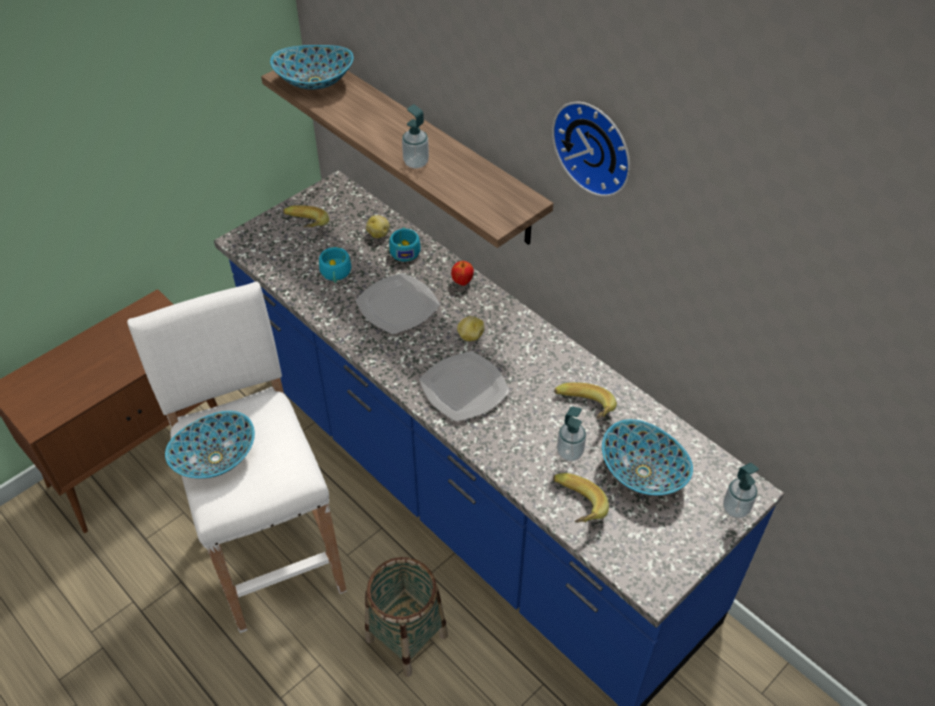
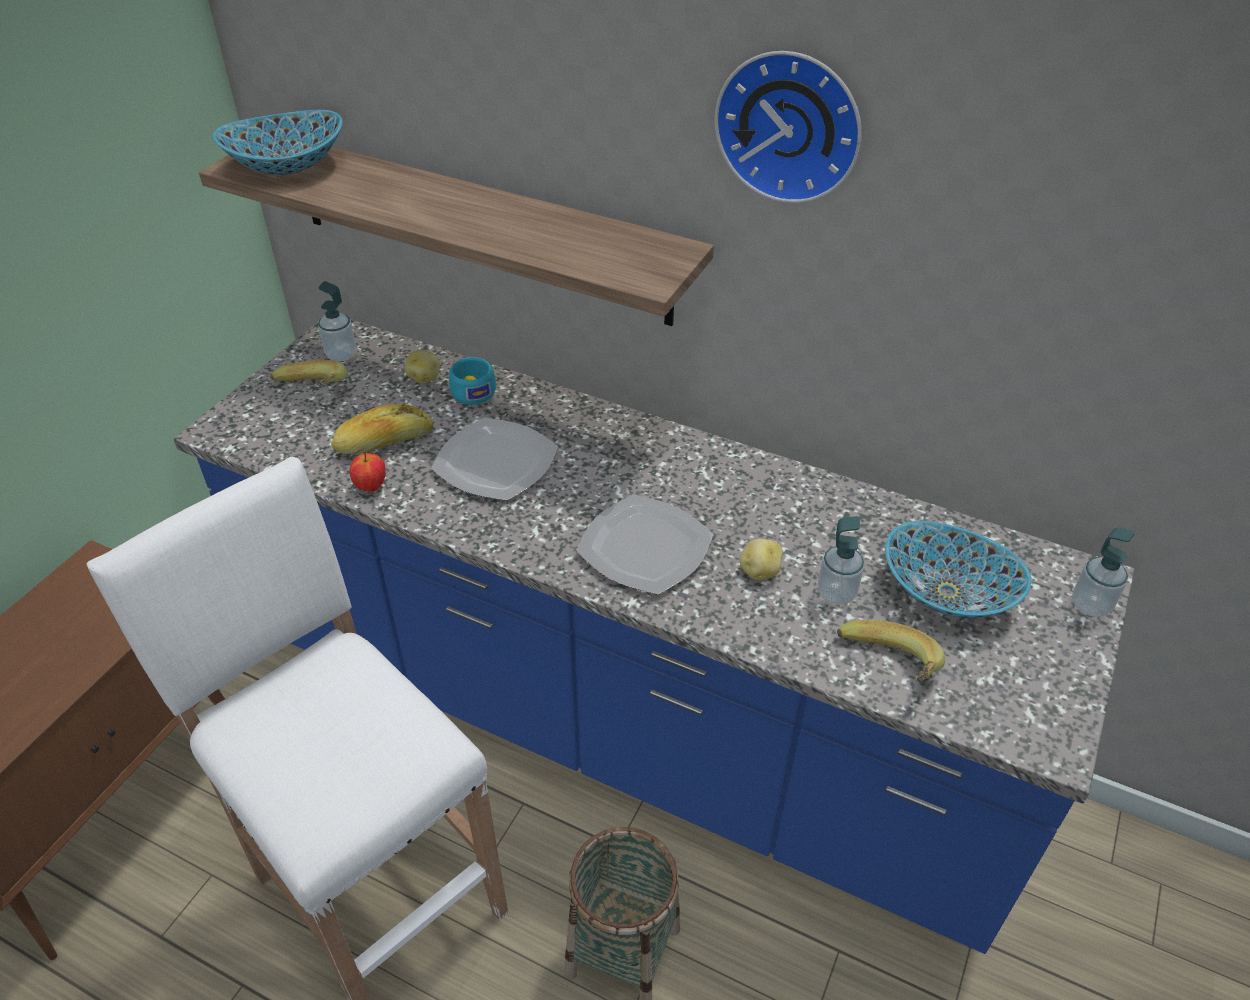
camera: 20 degrees left, 5 degrees down
bowl [165,411,255,479] -> none
turquoise cup [319,247,351,283] -> bread [331,404,433,454]
soap dispenser [402,104,429,169] -> soap dispenser moved to [318,281,356,361]
apple [451,261,474,286] -> apple moved to [350,453,386,492]
potato [457,316,484,341] -> potato moved to [740,539,783,580]
banana [554,382,617,418] -> none

